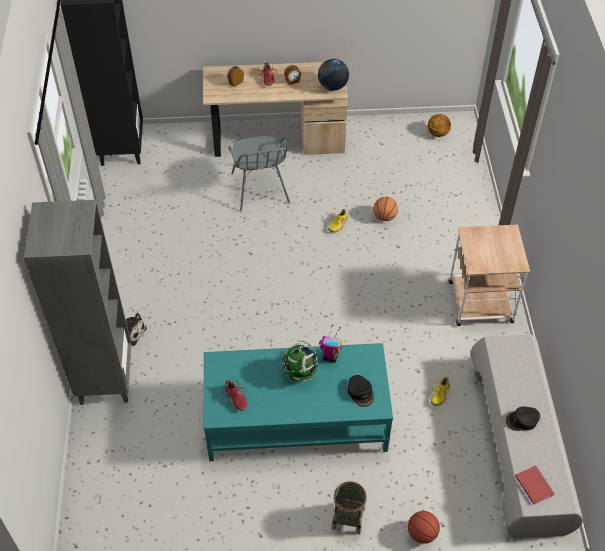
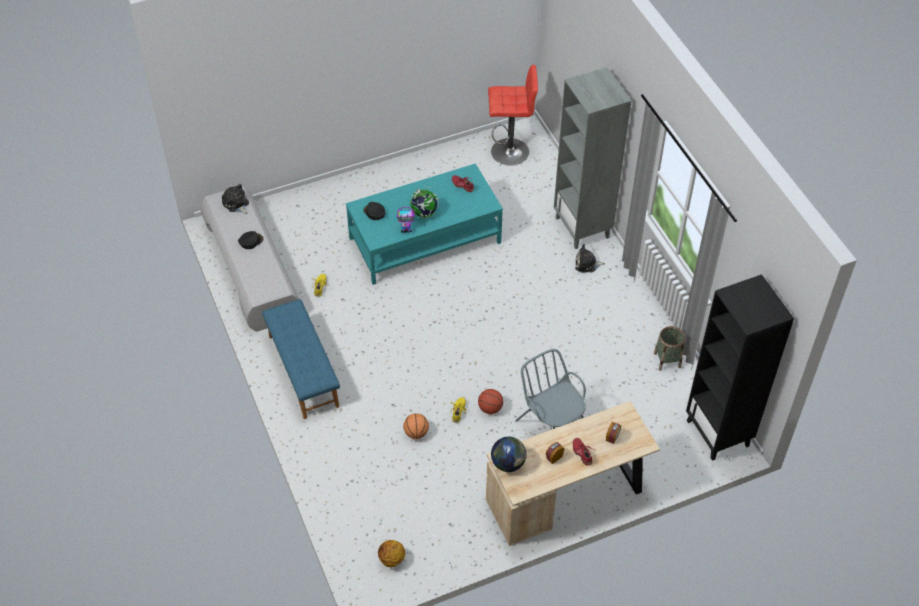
camera: 160 degrees right, 0 degrees up
basket [332,481,367,535] -> basket moved to [654,326,685,371]
basketball [408,511,440,544] -> basketball moved to [478,389,503,414]
beige cart [449,225,530,326] -> blue bench [262,299,340,419]
red book [515,466,555,505] -> plush toy [222,184,249,214]
none -> red stool [488,65,538,166]

